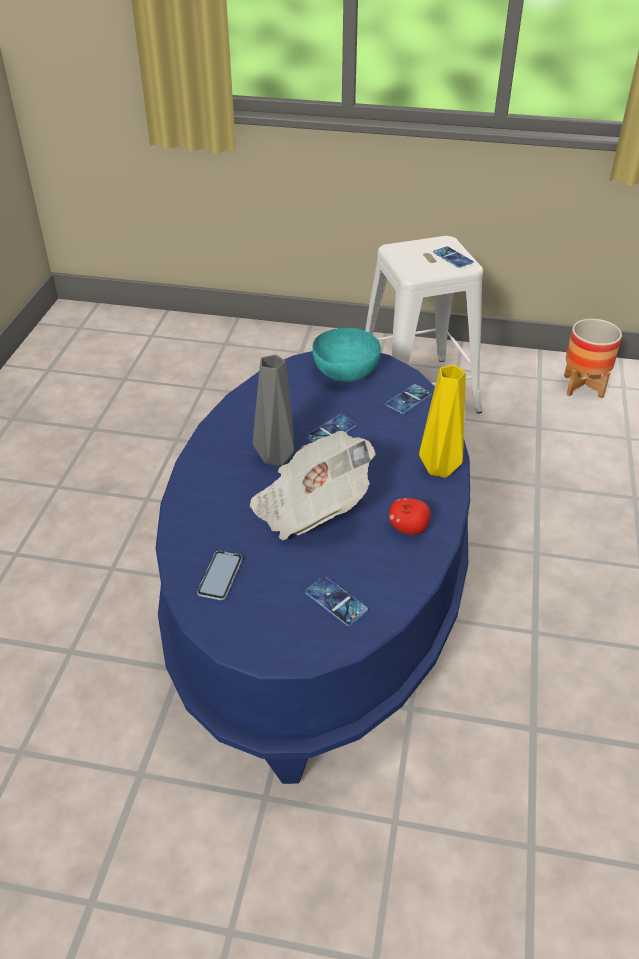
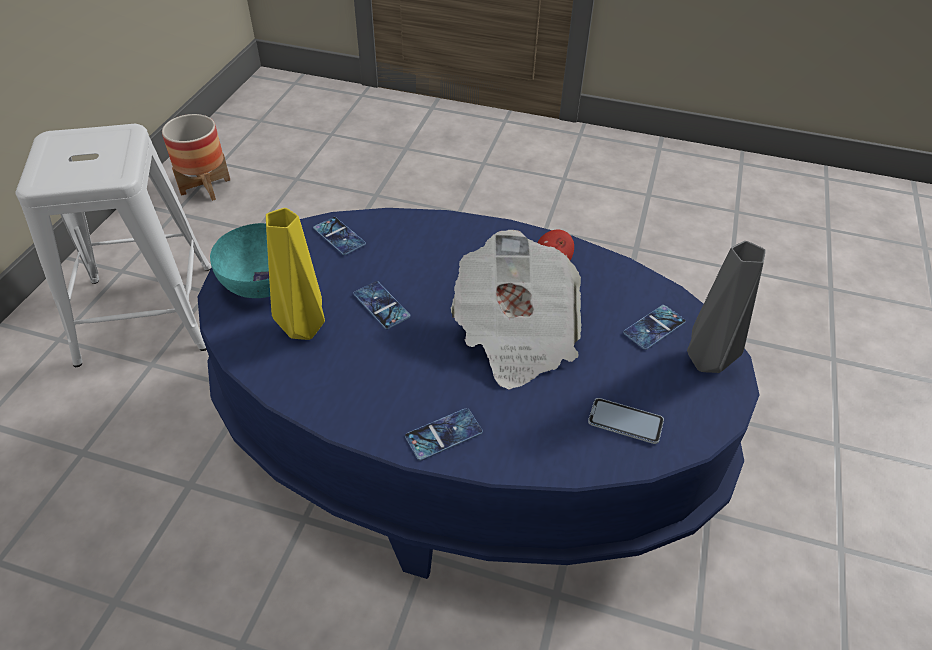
camera: 85 degrees left, 5 degrees up
grey vase [253,355,294,466] -> grey vase moved to [687,241,766,373]
yellow vase [419,365,466,478] -> yellow vase moved to [266,208,325,340]
phone [433,246,474,268] -> phone moved to [405,408,483,461]

